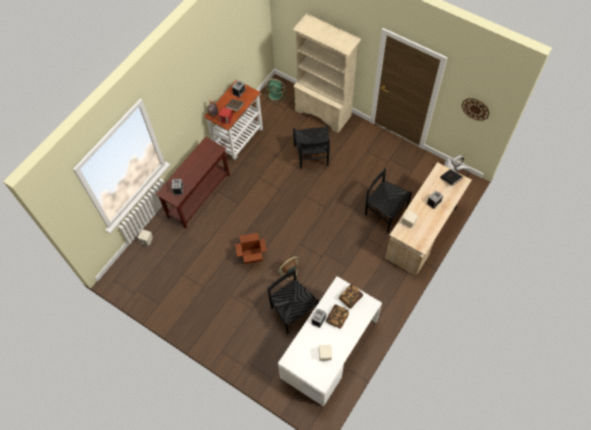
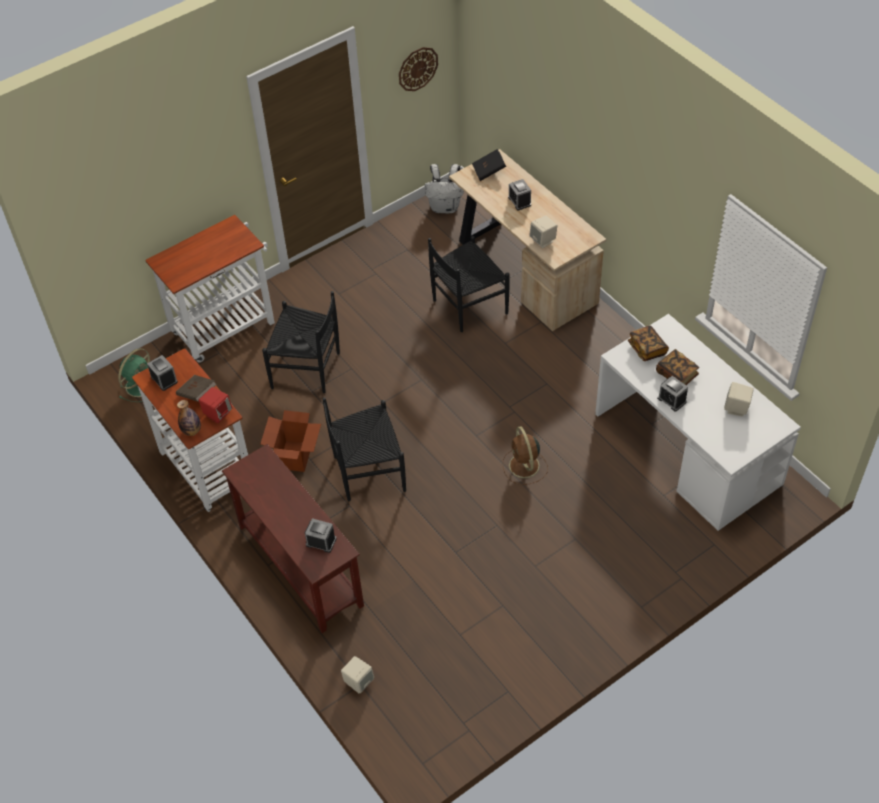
camera: 70 degrees left, 10 degrees down
cardboard box [235,233,267,264] -> cardboard box moved to [260,410,321,472]
black chair [267,269,319,335] -> black chair moved to [323,397,406,501]
beige bookcase [292,13,361,133] -> white cart [146,215,275,362]

